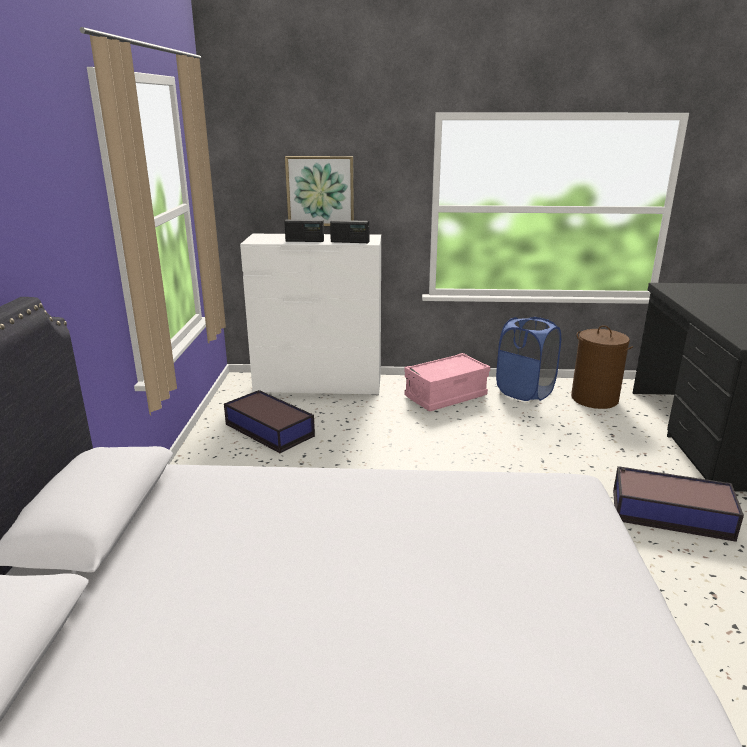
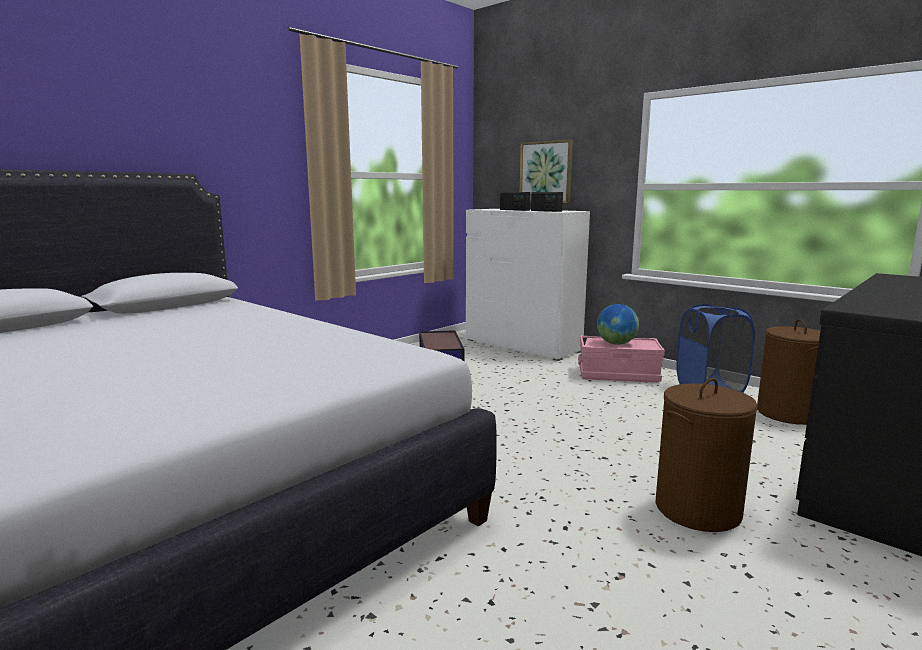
camera: 40 degrees right, 10 degrees down
storage box [613,466,744,542] -> brown laundry basket [656,378,758,532]
none -> globe [597,304,639,345]

